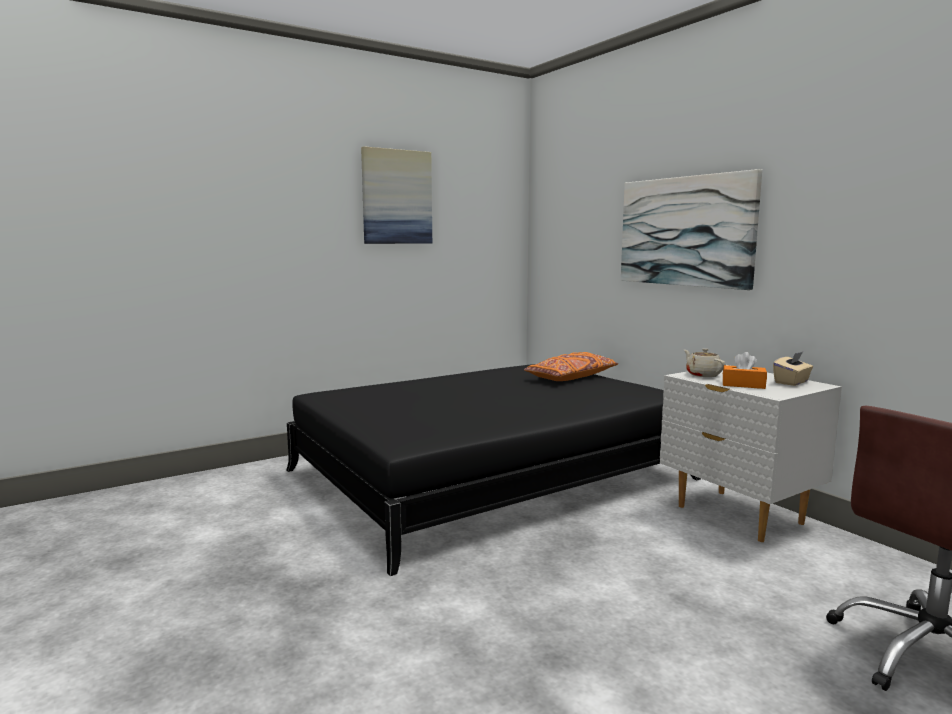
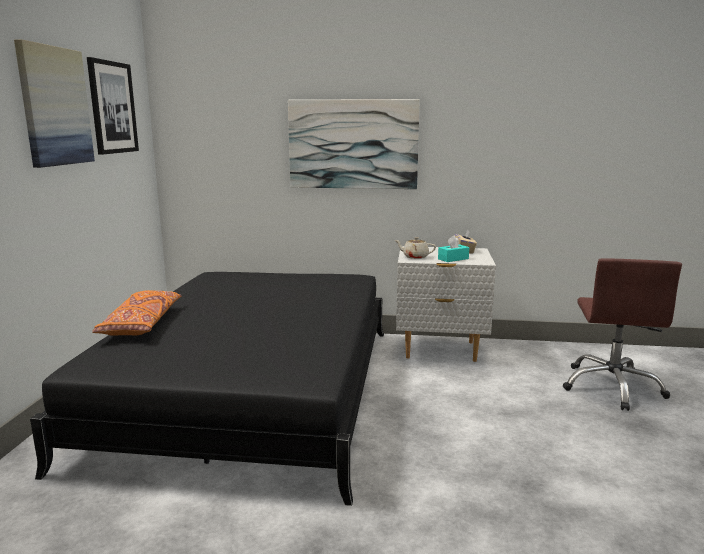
camera: 50 degrees left, 5 degrees up
orange pillow [524,352,618,381] -> orange pillow moved to [92,290,182,336]
orange tissue box [723,352,767,389] -> turquoise tissue box [438,236,469,262]
none -> picture [87,57,139,155]

